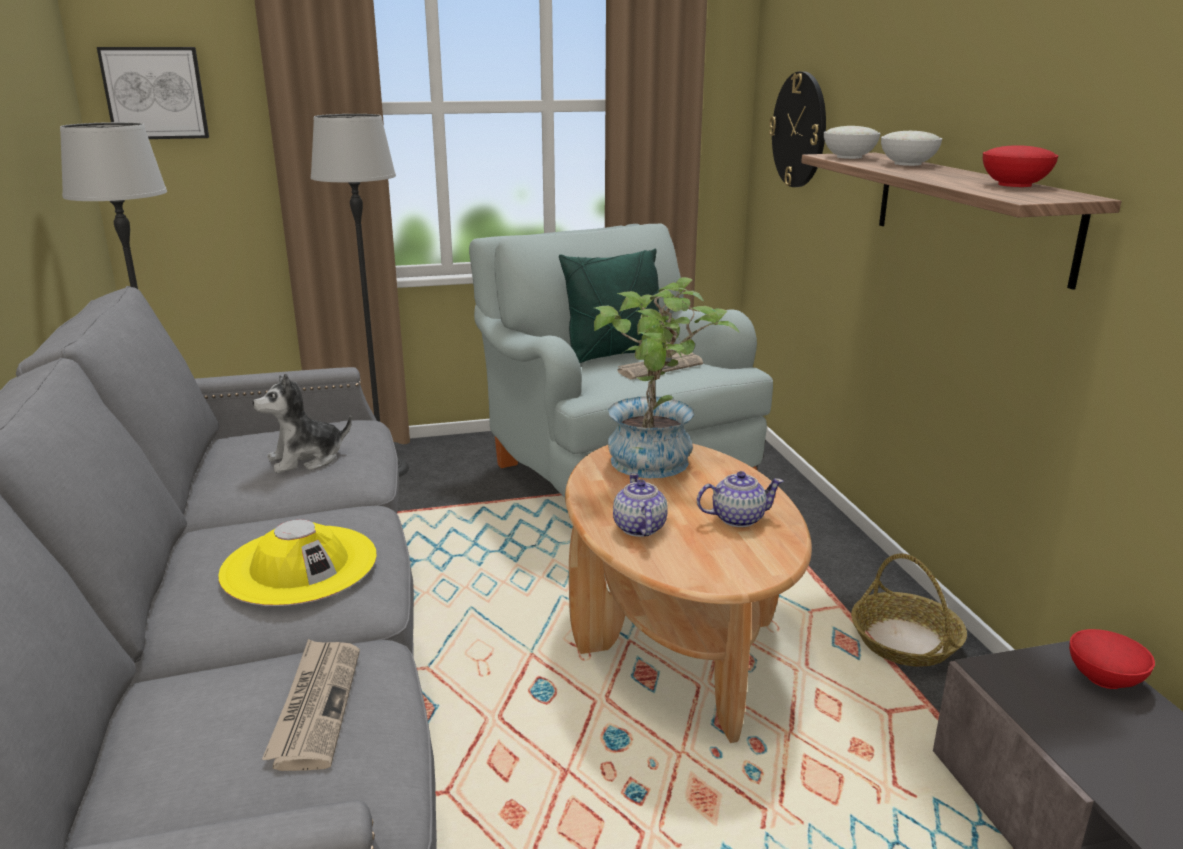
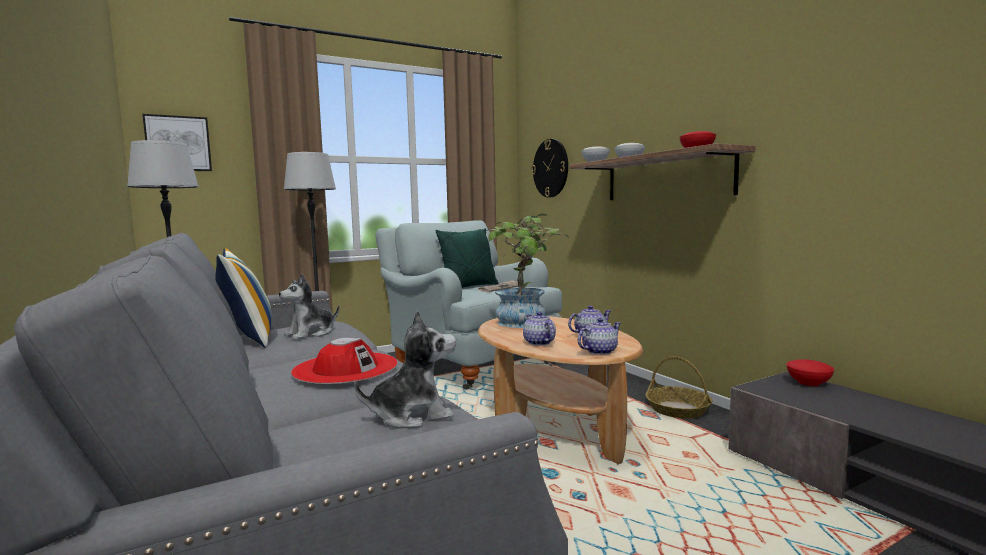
camera: 15 degrees left, 15 degrees down
yellow hat [218,520,377,606] -> red hat [291,338,398,384]
newspaper [262,639,360,771] -> plush toy [354,310,456,428]
none -> pillow [215,248,272,348]
none -> teapot [578,318,621,355]

